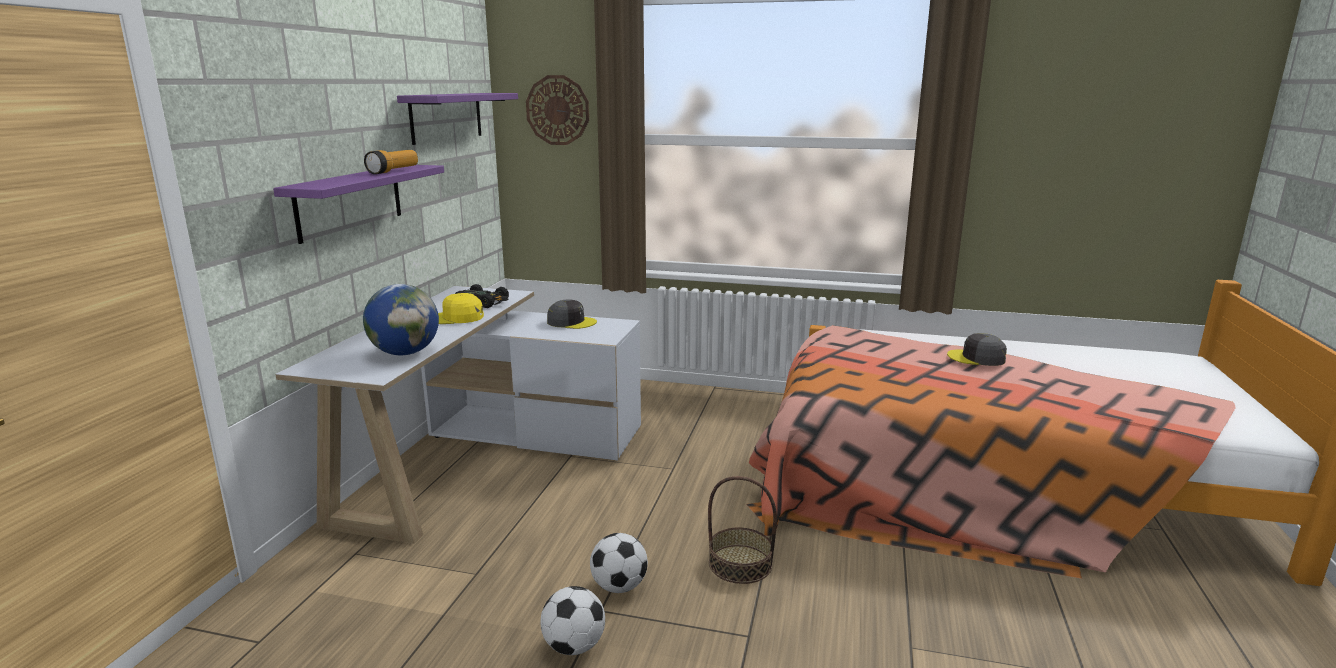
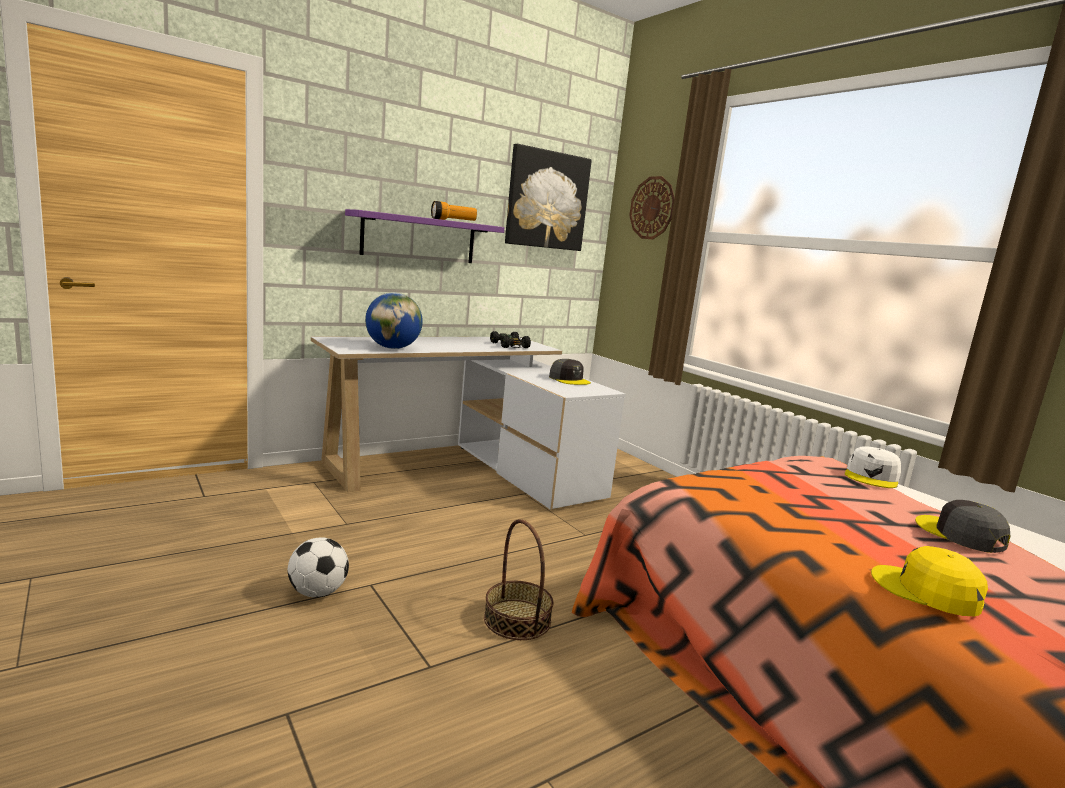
camera: 40 degrees right, 5 degrees down
purple shelf [397,93,518,145] -> picture [505,144,592,251]
yellow cap [438,293,484,324] -> yellow cap moved to [871,546,988,616]
football [590,533,648,593] -> none
none -> white cap [845,446,902,488]

